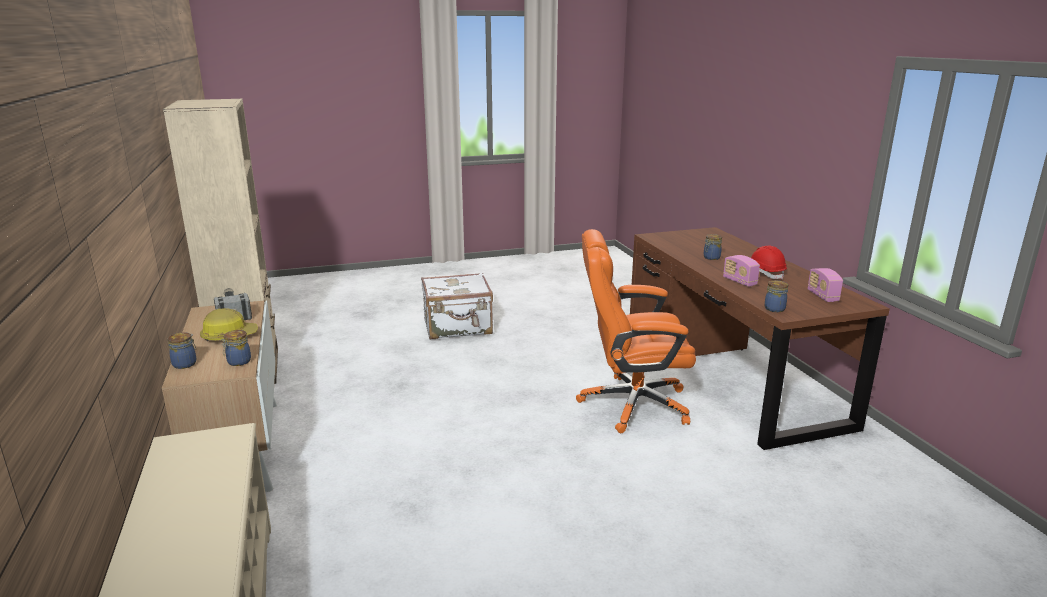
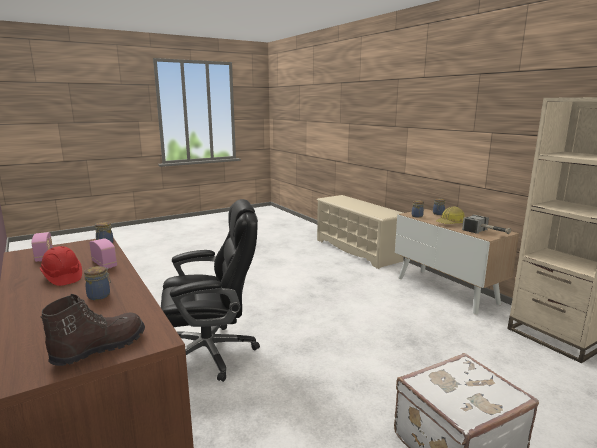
camera: 165 degrees right, 5 degrees down
orange office chair [576,229,696,433] -> black office chair [161,199,260,382]
none -> brown boot [41,294,145,366]

